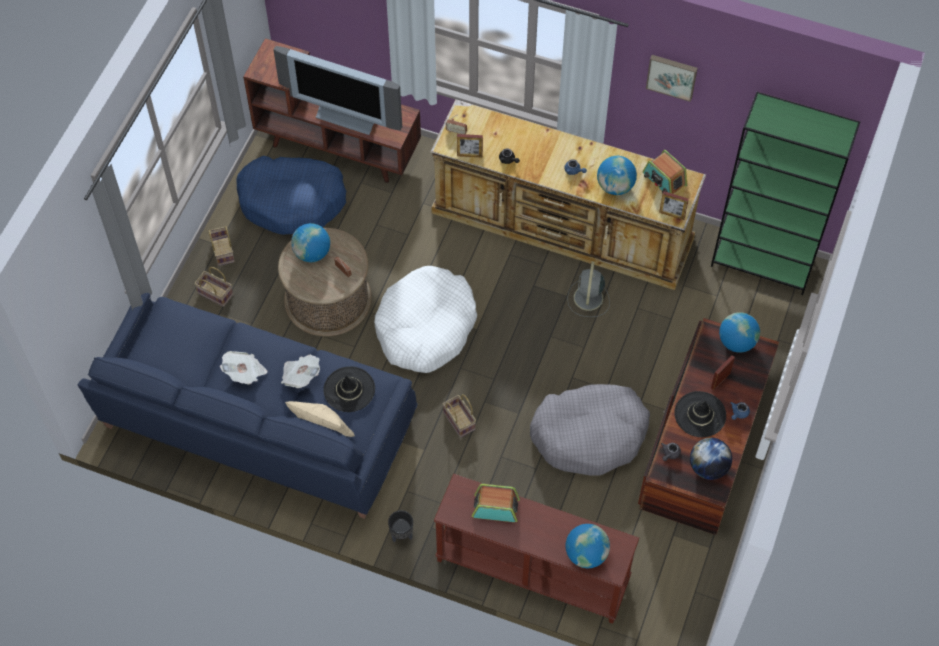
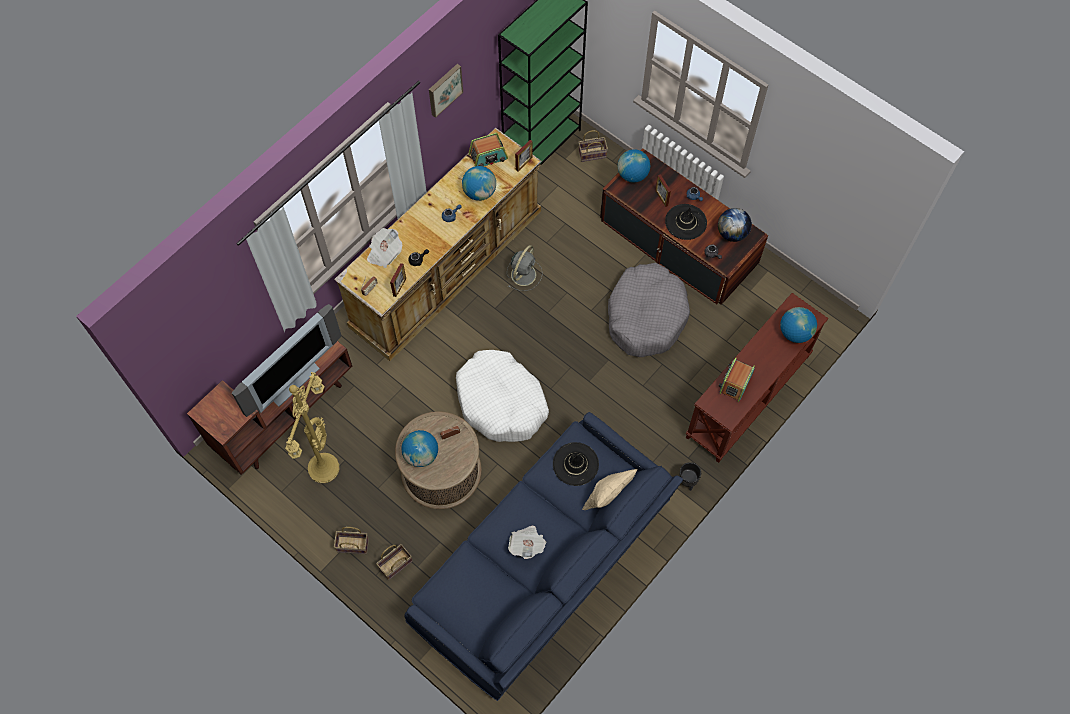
camera: 70 degrees left, 5 degrees up
blue dog bed [237,156,346,235] -> yellow floor lamp [285,372,339,483]
newspaper [281,354,320,388] -> newspaper moved to [367,228,402,268]
basket [443,394,476,438] -> basket moved to [578,130,608,162]
grey fan [567,261,610,317] -> grey fan turned 90 degrees counterclockwise [507,245,543,291]

